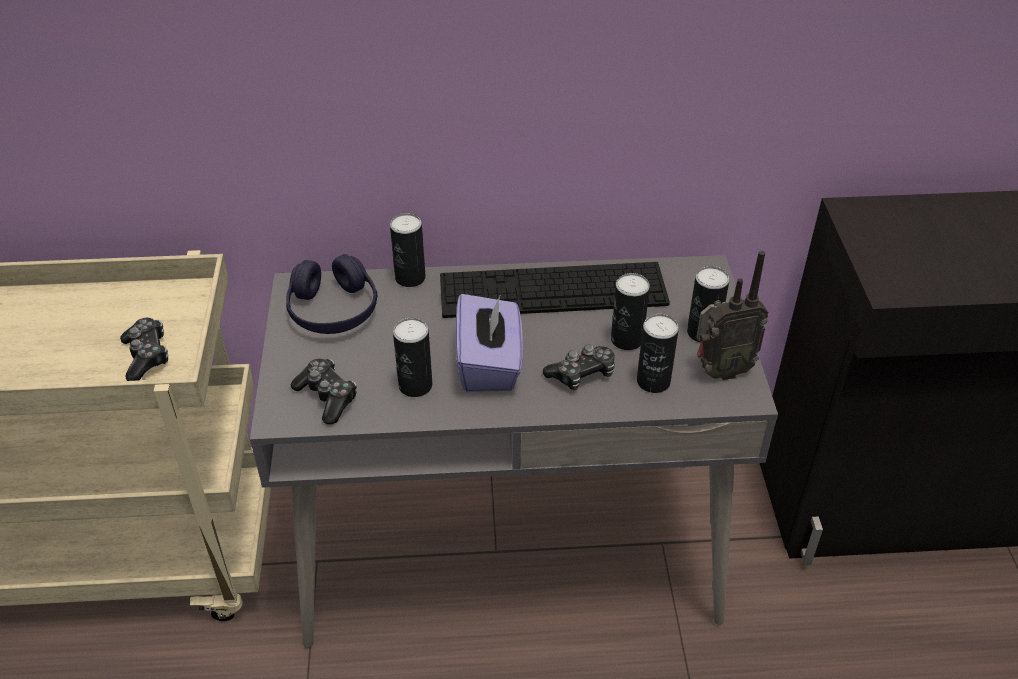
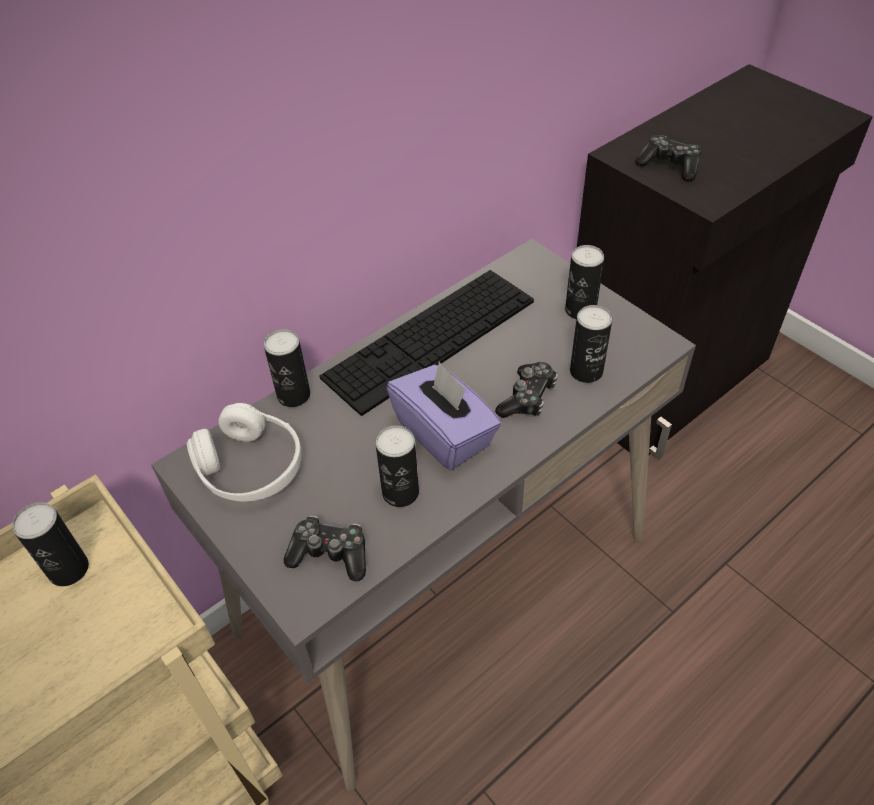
camera: 35 degrees left, 5 degrees up
game controller [120,318,168,381] -> game controller moved to [636,135,701,181]
purple headphones [286,254,378,334] -> white headphones [187,403,302,502]
can [611,273,650,350] -> can moved to [12,502,89,586]
radio [696,251,768,380] -> none

